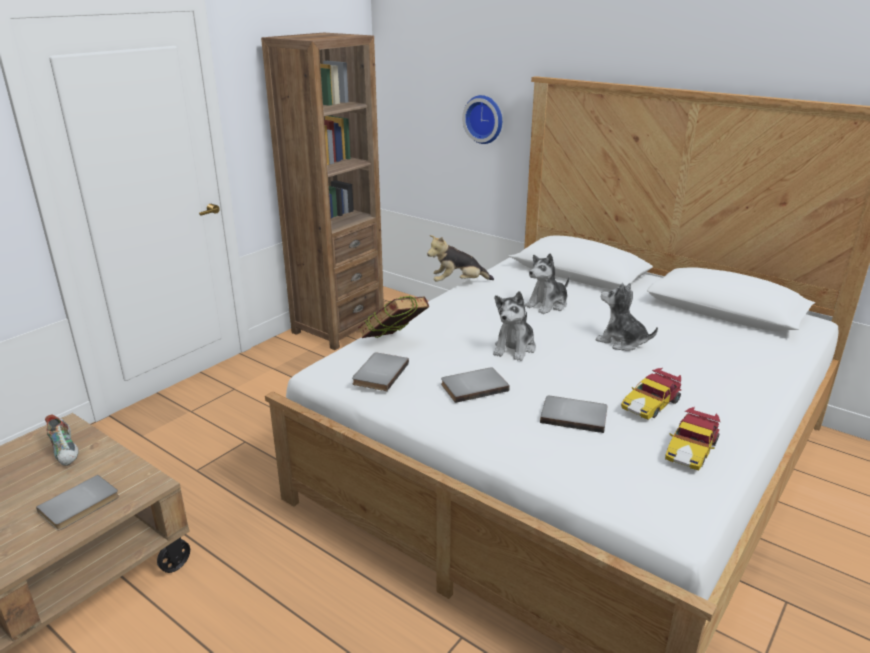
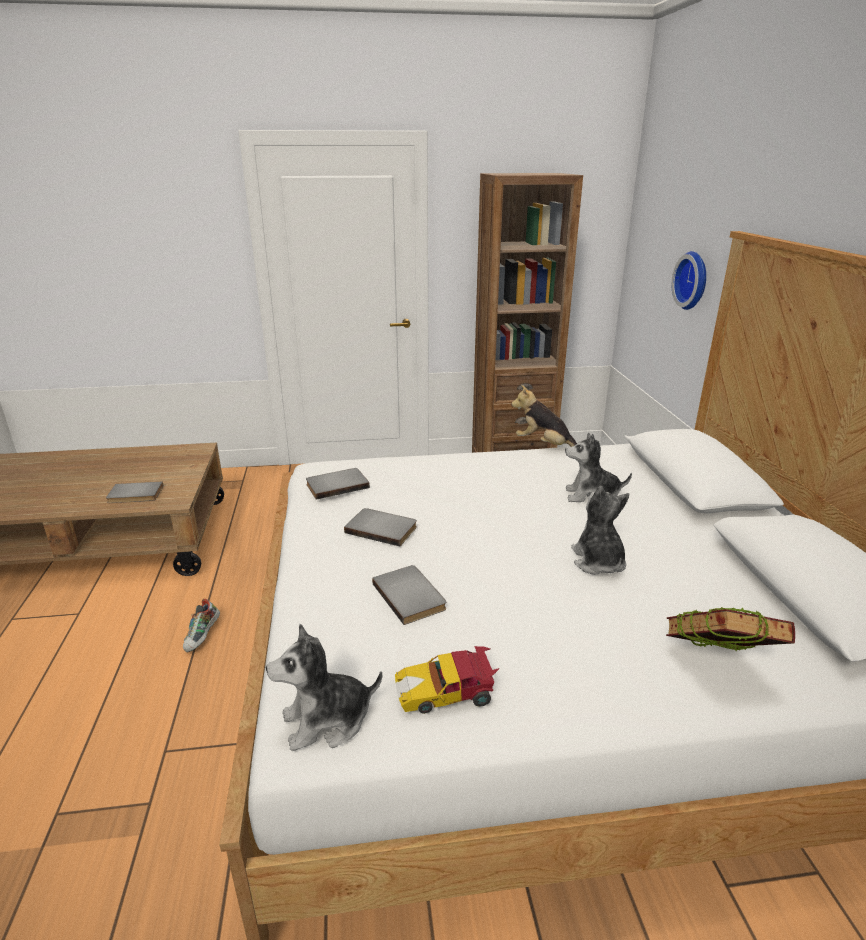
camera: 45 degrees right, 0 degrees up
shoe [45,414,79,466] -> shoe moved to [183,599,220,652]
book [358,296,429,338] -> book moved to [666,607,795,651]
plush toy [493,291,536,361] -> plush toy moved to [266,624,382,751]
toy car [621,368,681,420] -> none

